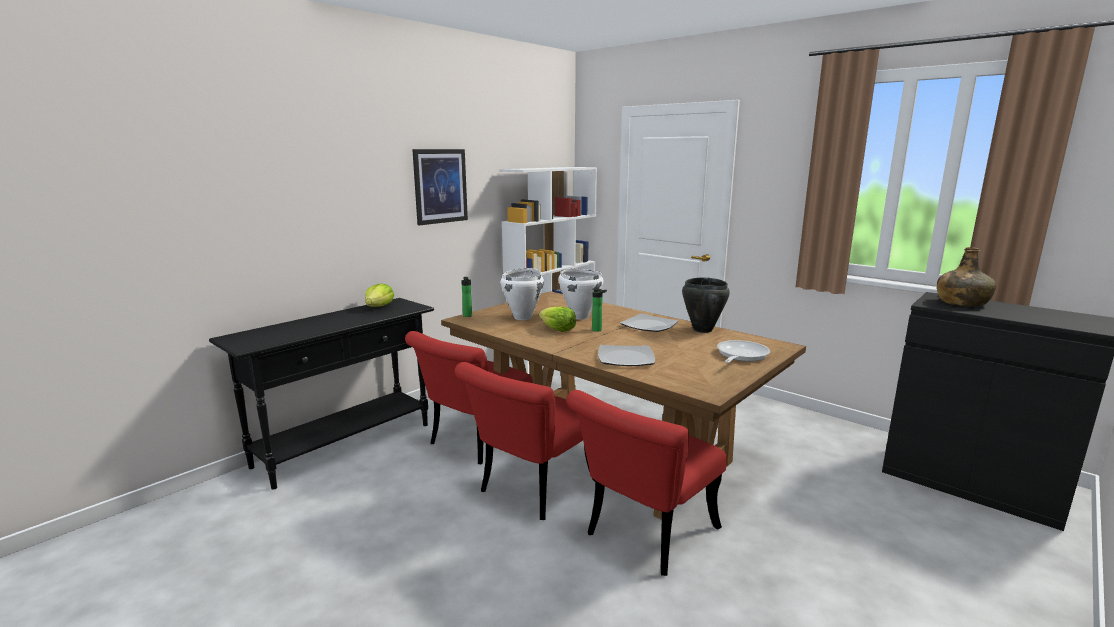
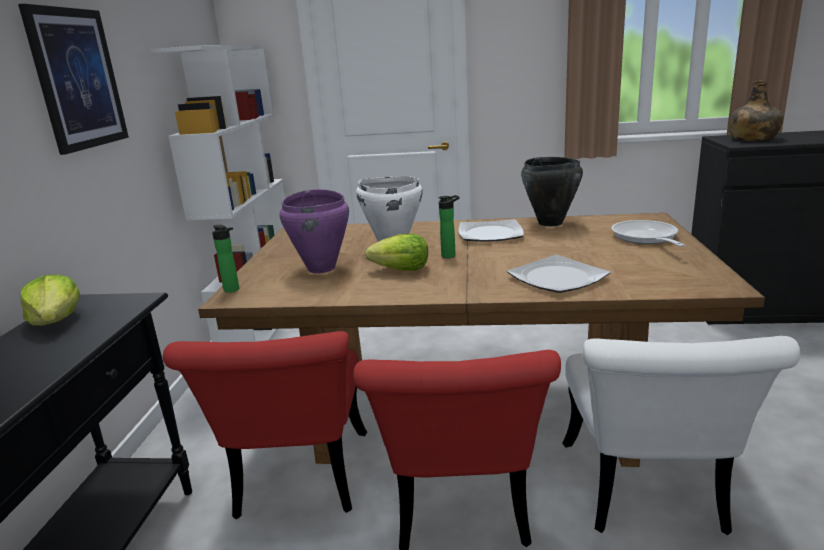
camera: 35 degrees left, 5 degrees up
white cooking pot [501,268,544,320] -> purple cooking pot [280,189,349,273]
red chair [566,390,727,576] -> white chair [562,336,800,535]

